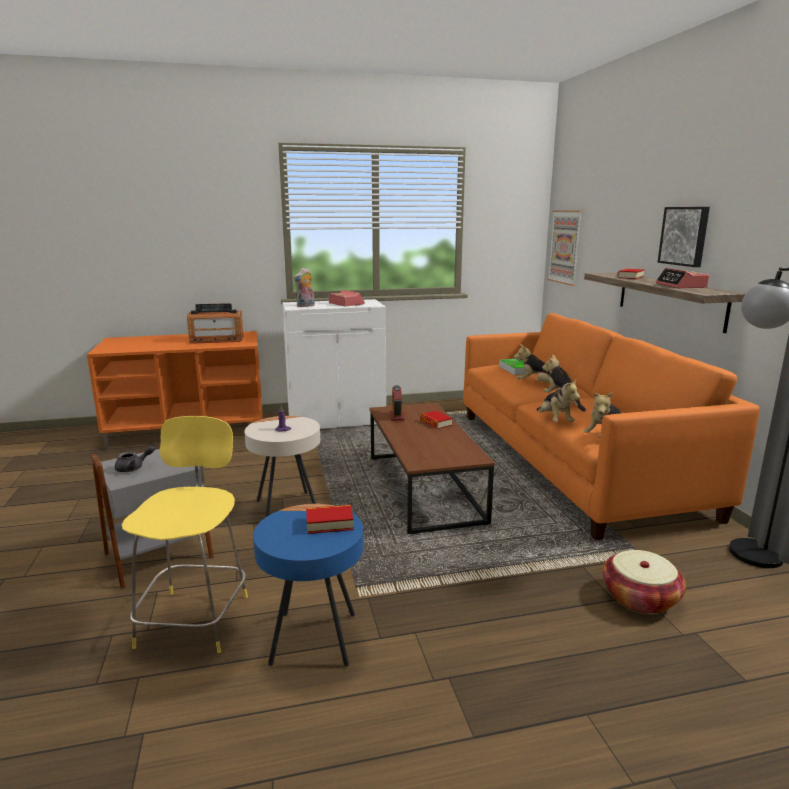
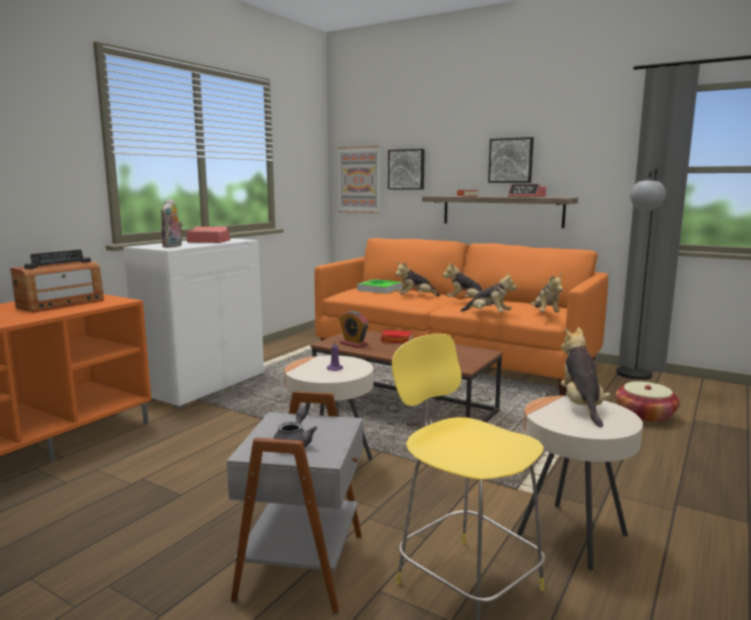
camera: 45 degrees left, 5 degrees down
blue side table [253,504,364,667] -> beige side table [517,396,643,570]
book [306,505,354,534] -> plush toy [561,327,610,427]
none -> picture [388,149,425,190]

